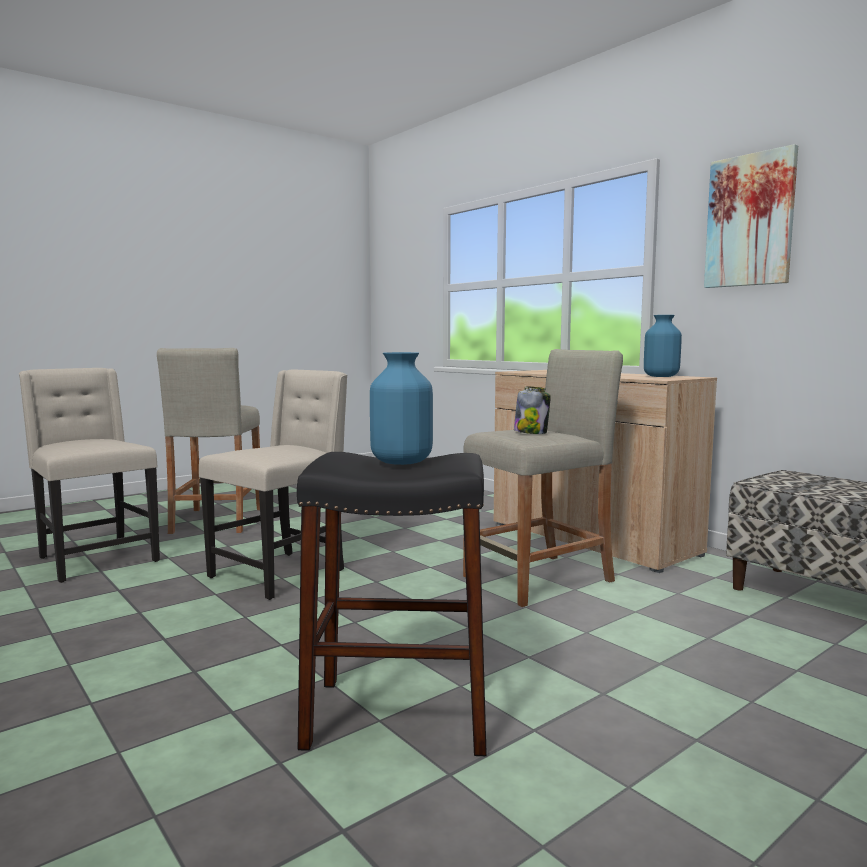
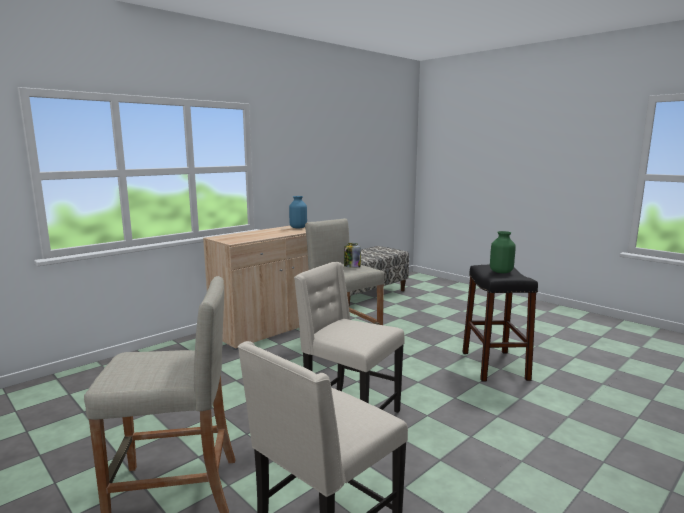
camera: 95 degrees left, 5 degrees up
blue vase [370,352,433,465] -> green vase [490,231,516,273]
picture [704,144,798,288] -> none

